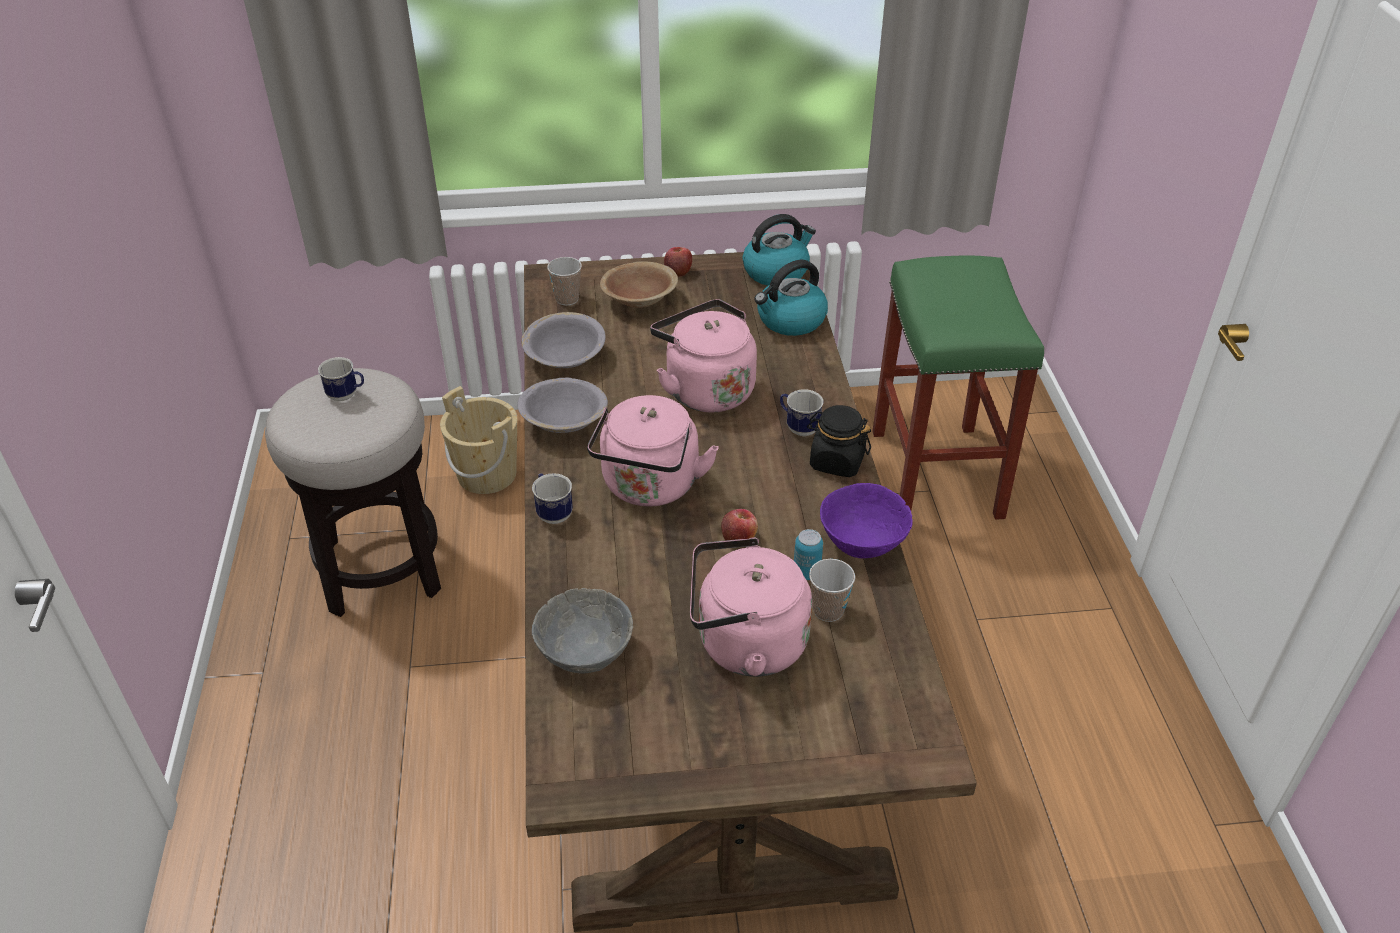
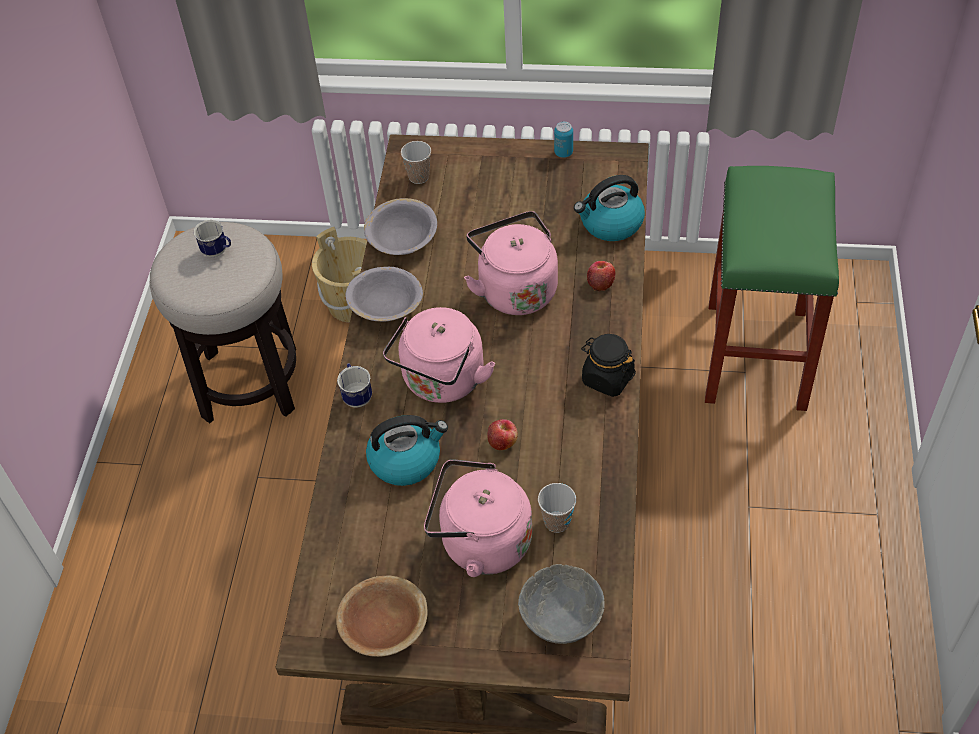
camera: 15 degrees right, 10 degrees up
grey bowl [532,588,633,673] -> grey bowl moved to [518,564,605,644]
brown bowl [600,261,678,308] -> brown bowl moved to [336,575,428,657]
apple [664,247,692,277] -> apple moved to [587,261,616,291]
kettle [743,214,816,286] -> kettle moved to [366,415,448,486]
mug [780,389,824,436] -> none
can [794,529,823,580] -> can moved to [554,122,573,158]
purple bowl [820,483,913,558] -> none

